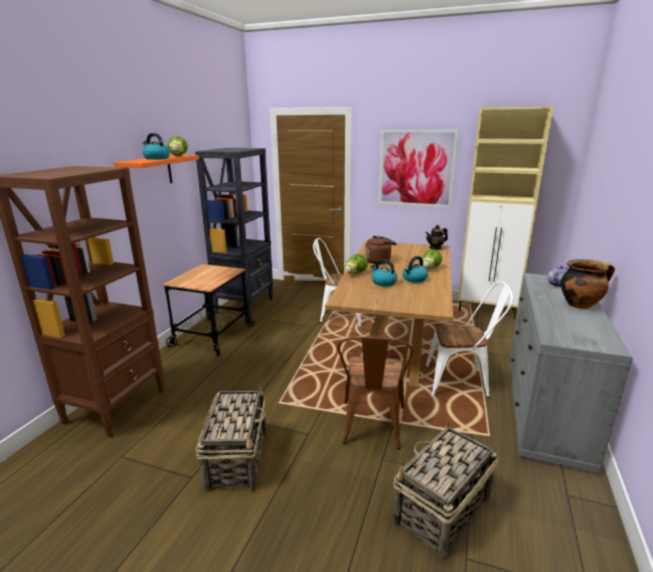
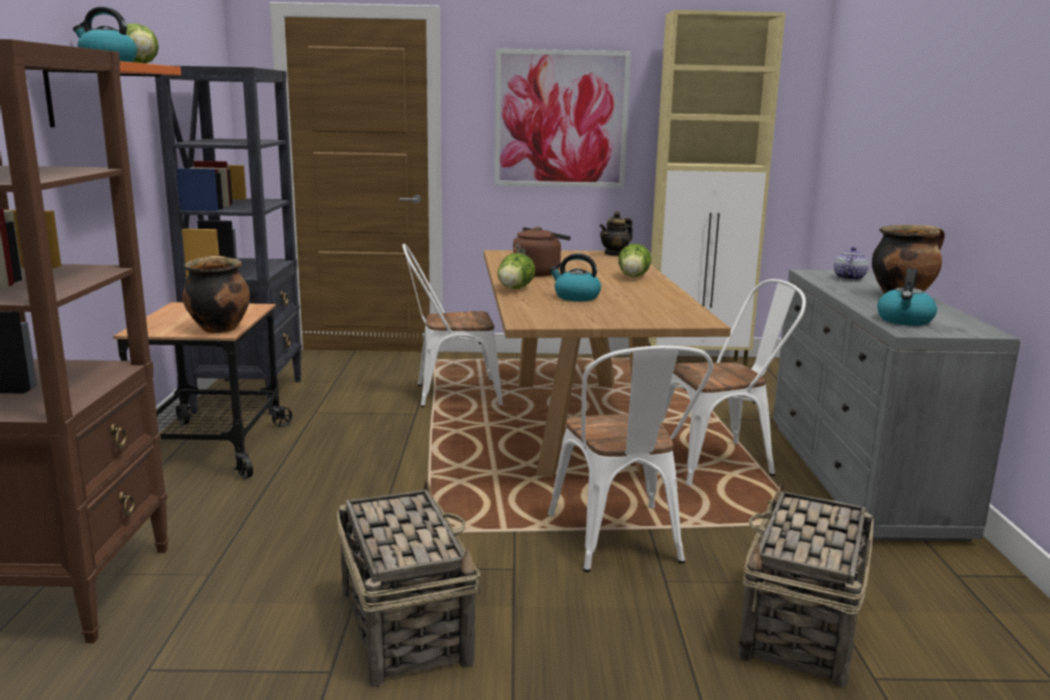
camera: 20 degrees left, 5 degrees down
brown chair [337,337,413,449] -> white chair [548,346,713,572]
kettle [402,256,428,283] -> kettle moved to [877,268,937,326]
none -> cooking pot [182,256,250,333]

